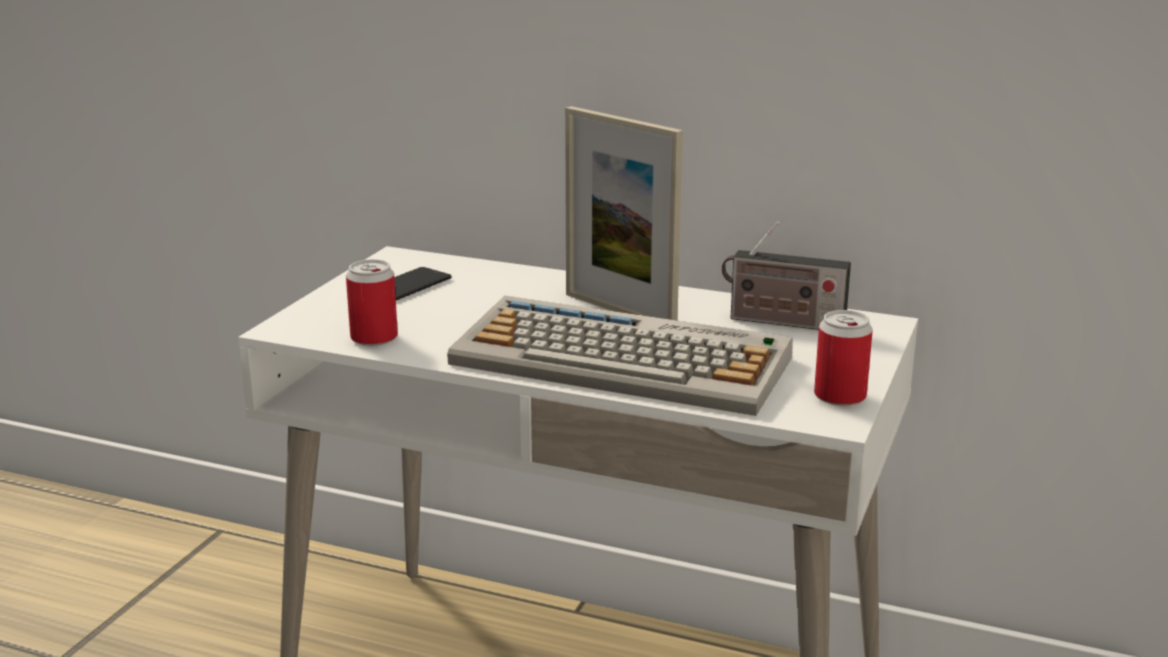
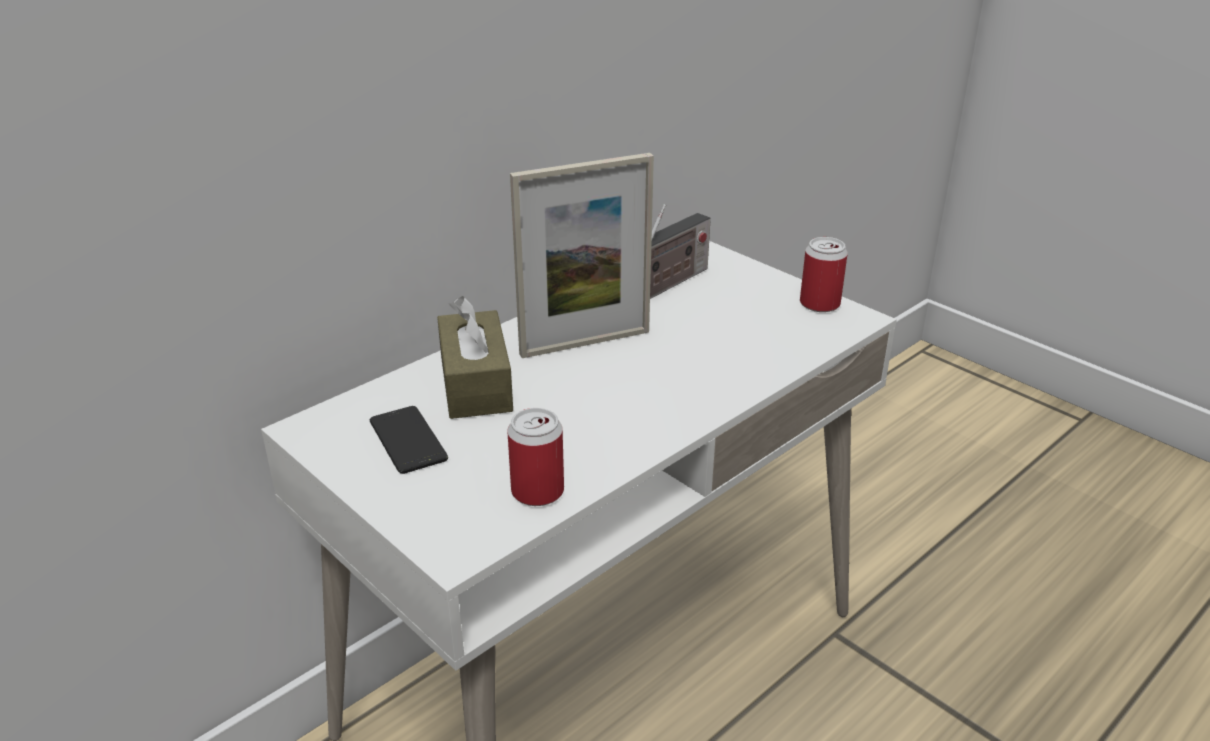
camera: 65 degrees left, 10 degrees up
keyboard [447,296,793,416] -> none
none -> brown tissue box [437,296,513,419]

